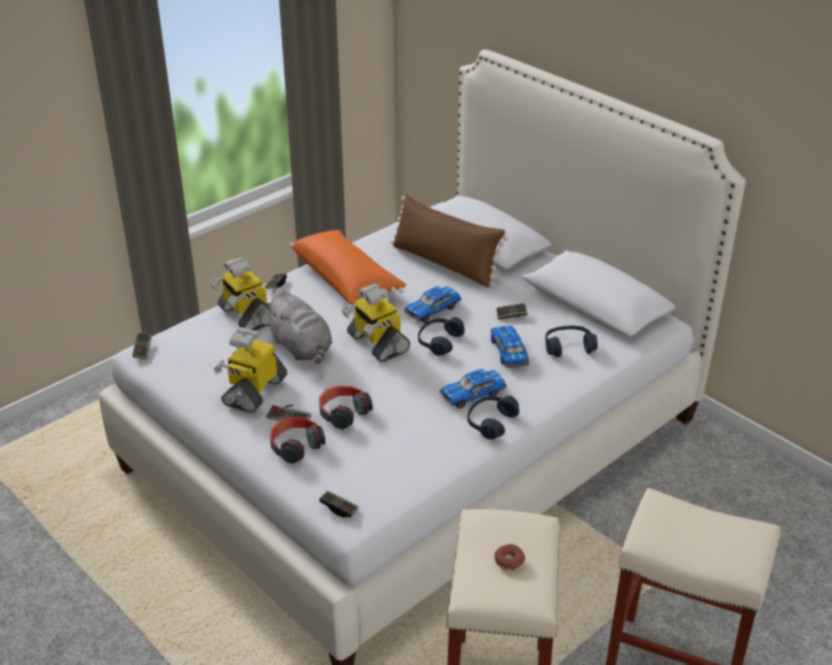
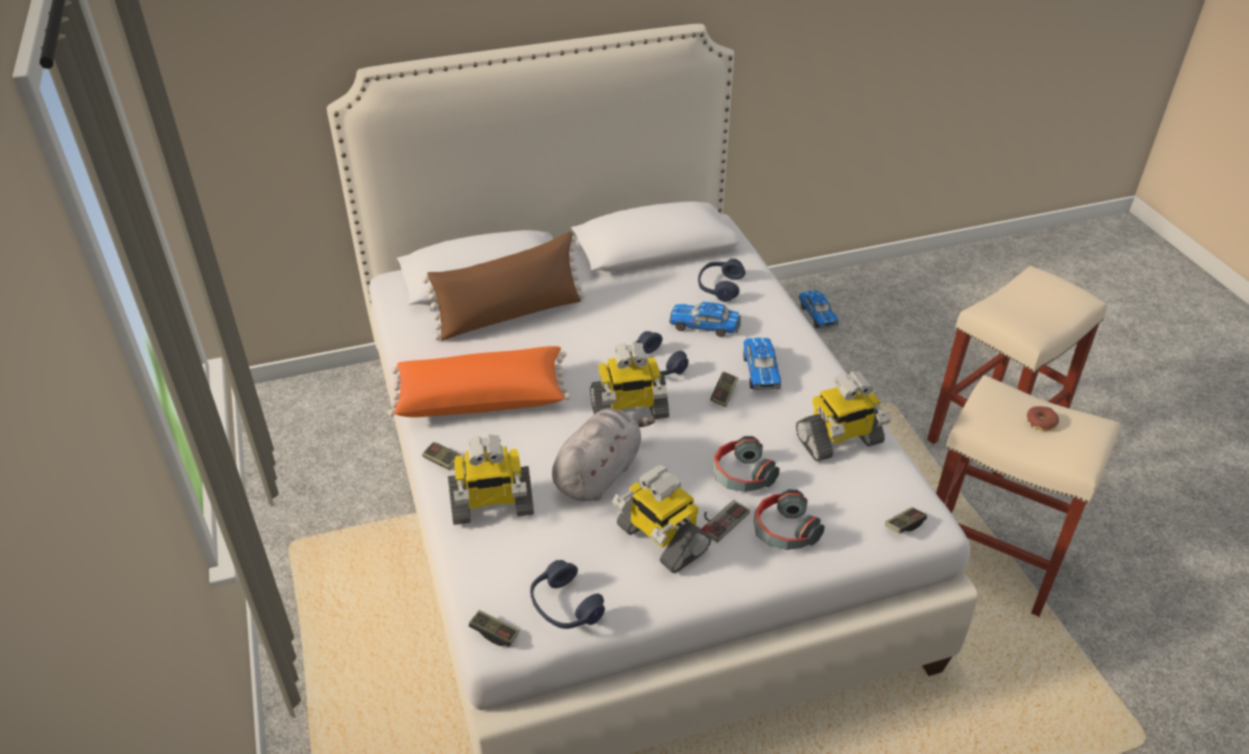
camera: 65 degrees left, 5 degrees up
grey plush toy [264,289,332,364] -> grey plush toy turned 45 degrees counterclockwise [552,408,655,501]
toy car [404,286,461,323] -> toy car moved to [799,290,839,328]
blue headphones [467,396,519,440] -> blue headphones moved to [530,560,605,629]
game controller [496,303,528,320] -> game controller moved to [711,372,738,407]
none -> toy robot [796,371,891,461]

